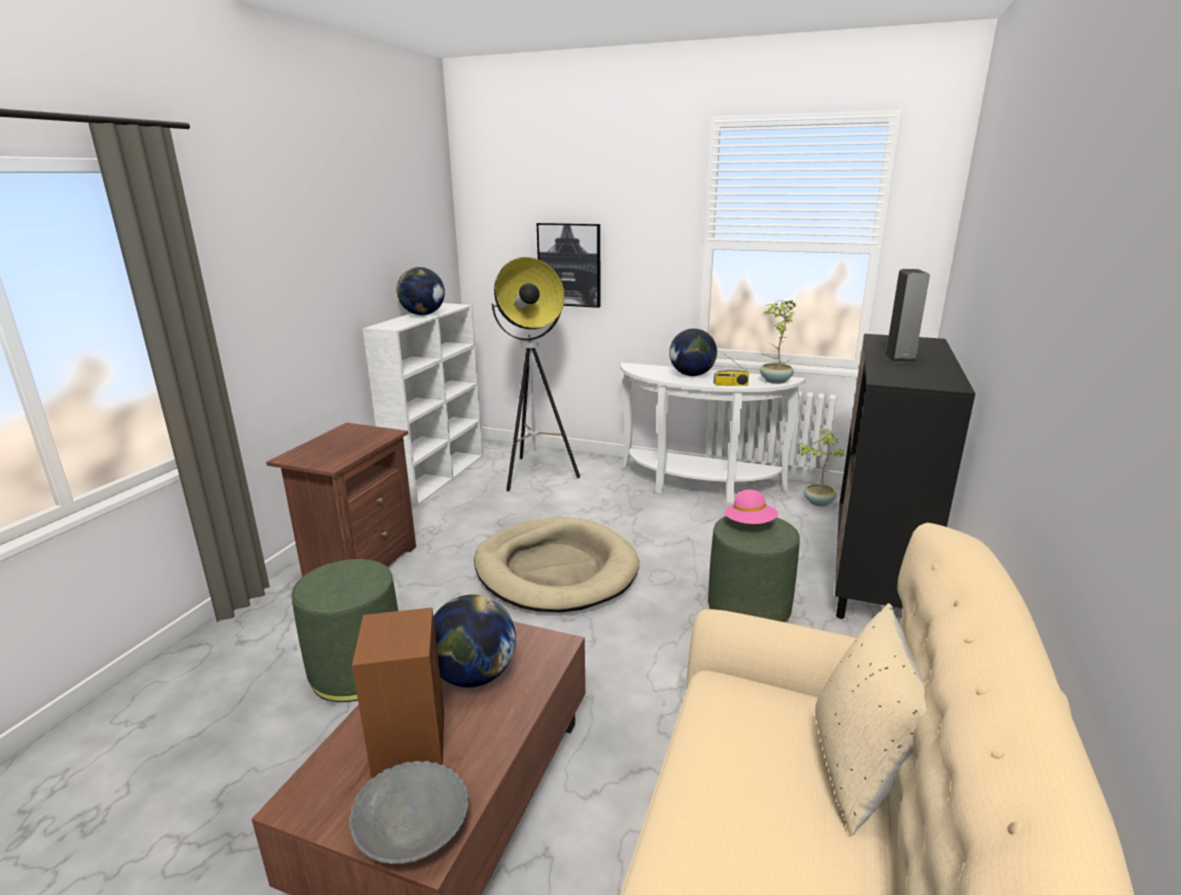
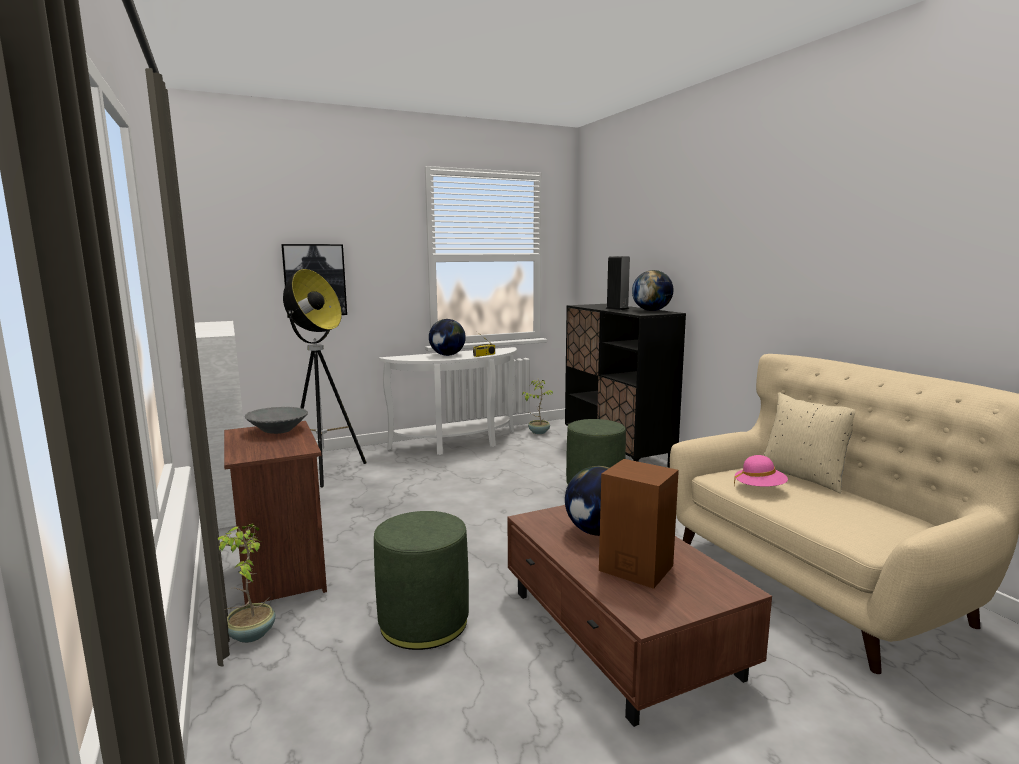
camera: 45 degrees left, 10 degrees down
grey bowl [349,761,469,864] -> grey bowl moved to [245,407,308,434]
globe [396,267,445,315] -> globe moved to [632,270,674,311]
beige dog bed [474,517,639,613] -> none
pink hat [725,490,778,524] -> pink hat moved to [734,455,788,487]
potted plant [760,300,796,384] -> potted plant moved to [218,523,276,643]

